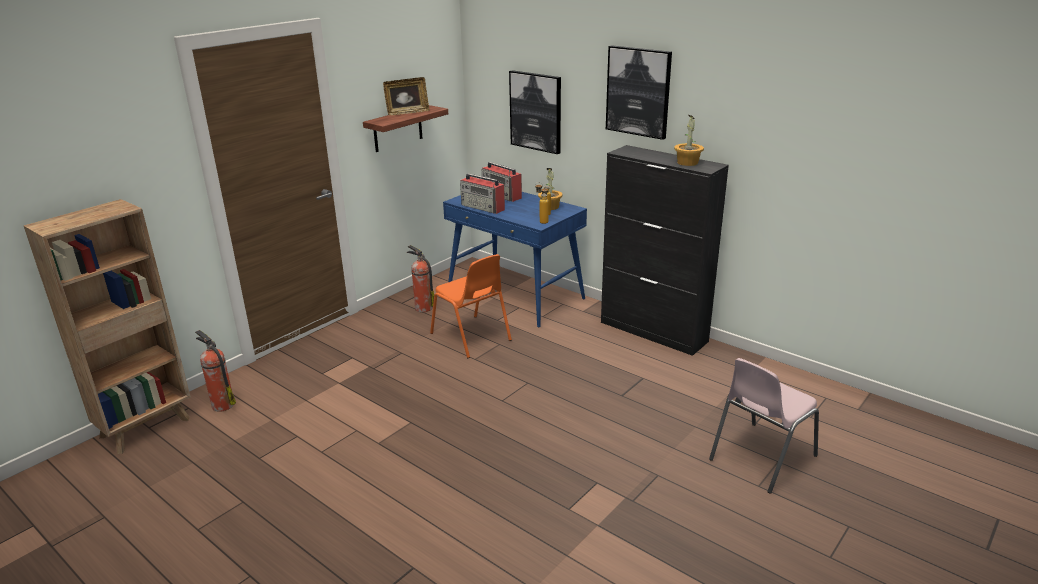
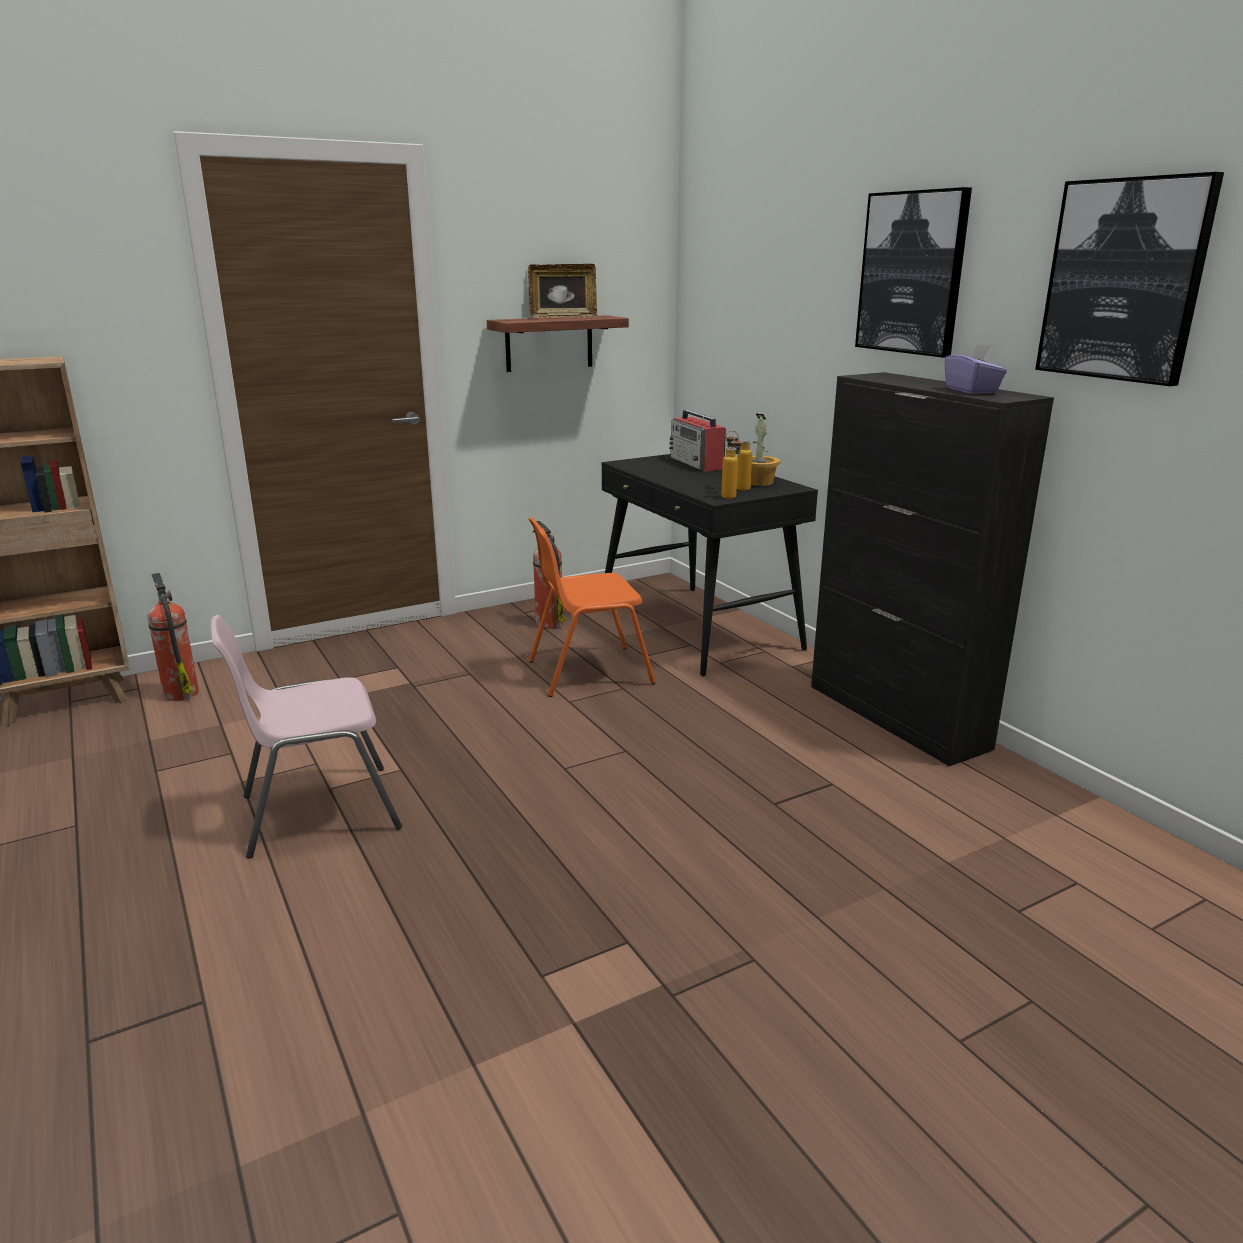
camera: 20 degrees right, 5 degrees down
orange chair [430,254,512,358] -> orange chair turned 90 degrees clockwise [529,517,656,697]
blue desk [443,192,587,328] -> black desk [601,454,818,677]
radio [460,173,505,214] -> none
picture [509,70,561,154] -> picture moved to [1035,172,1224,386]
potted plant [674,115,704,166] -> purple tissue box [944,343,1007,394]
pink chair [709,358,819,494] -> pink chair moved to [211,615,402,858]

